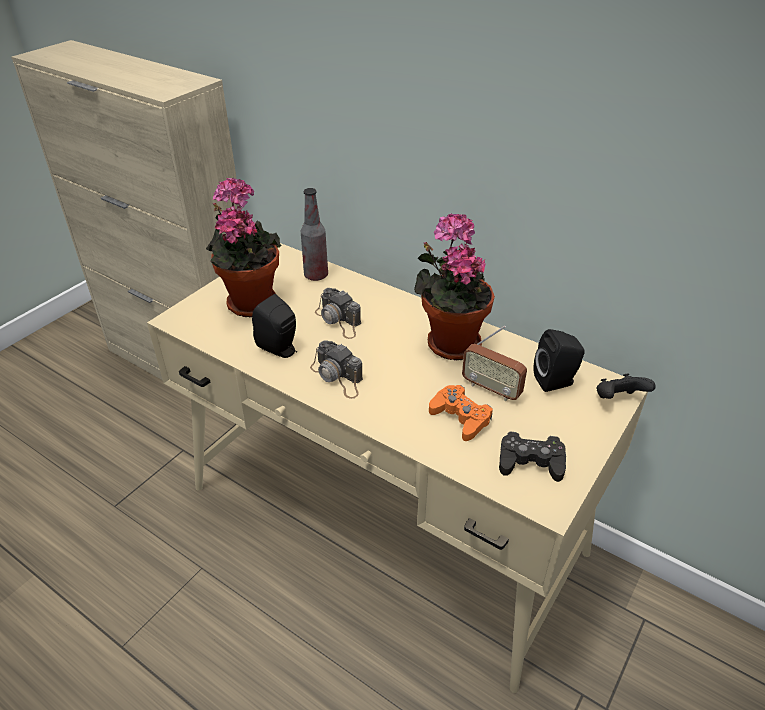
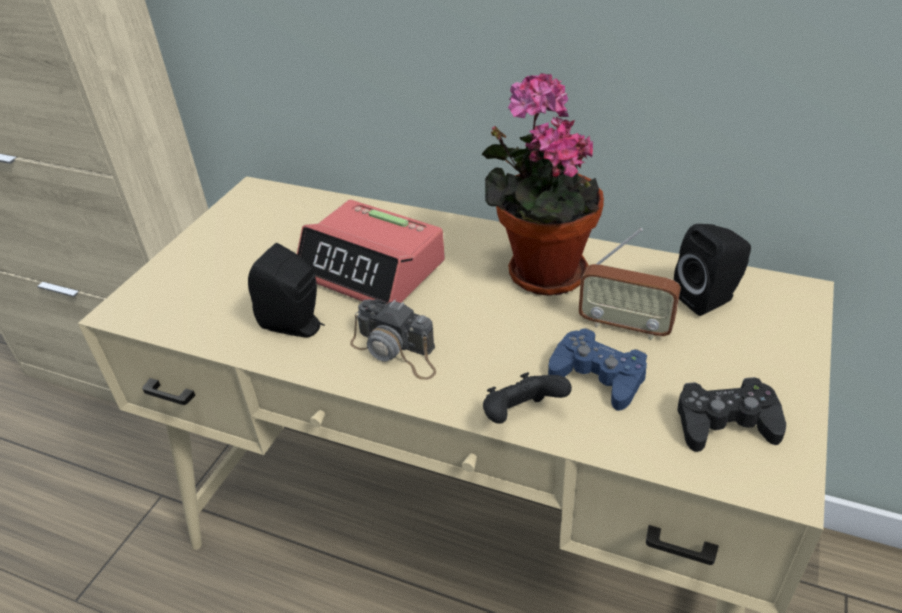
camera: 10 degrees left, 0 degrees up
potted plant [206,178,281,318] -> none
bottle [301,188,328,281] -> none
camera [315,288,361,339] -> alarm clock [297,200,445,305]
orange game controller [429,385,493,441] -> blue game controller [548,328,647,411]
black game controller [596,373,656,399] -> black game controller moved to [483,372,572,423]

